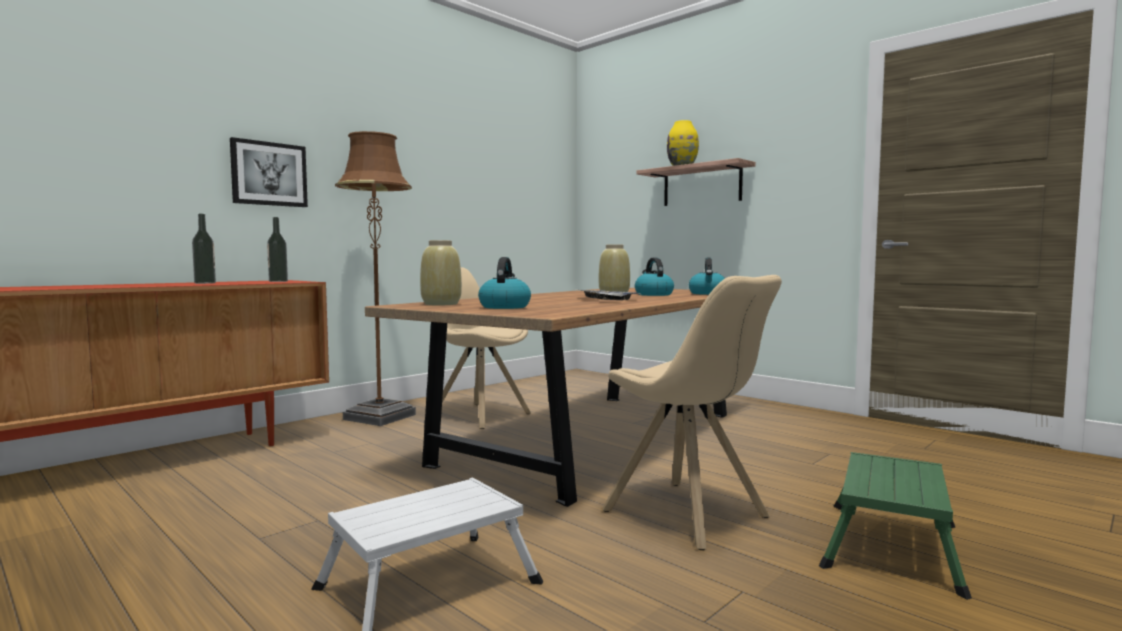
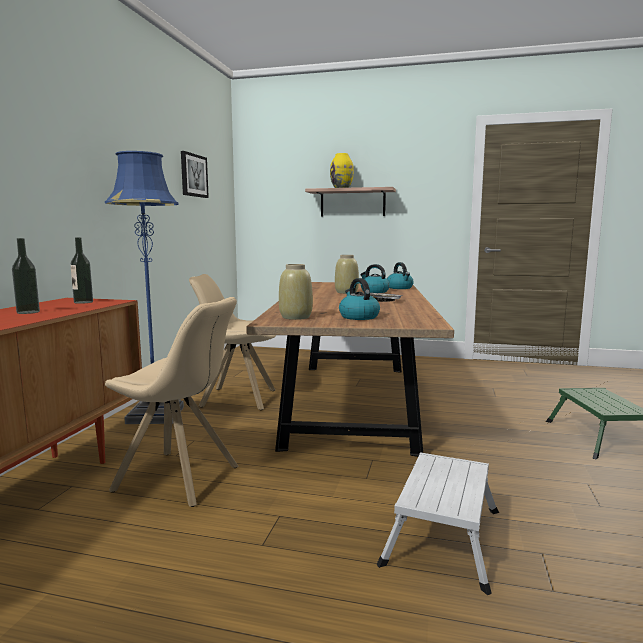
camera: 30 degrees left, 5 degrees up
picture [230,137,308,207] -> picture moved to [181,151,209,198]
brown floor lamp [335,131,416,426] -> blue floor lamp [105,151,184,424]
beige chair [603,275,782,550] -> beige chair moved to [105,297,239,507]

